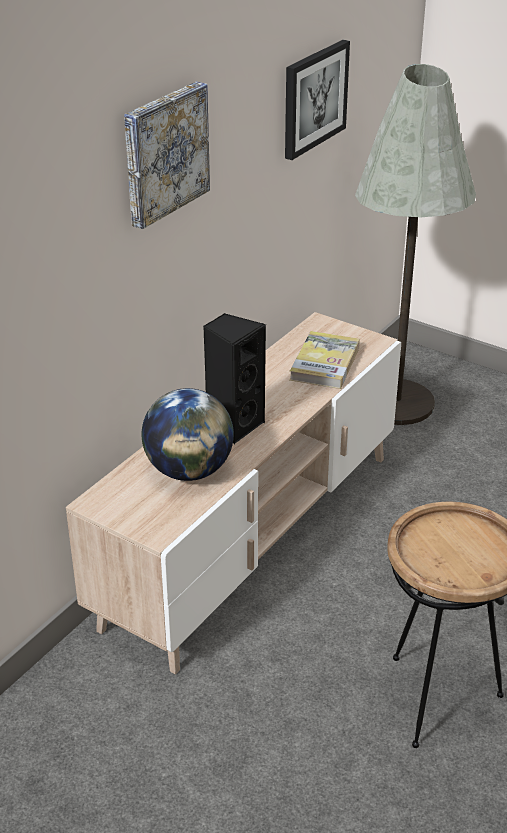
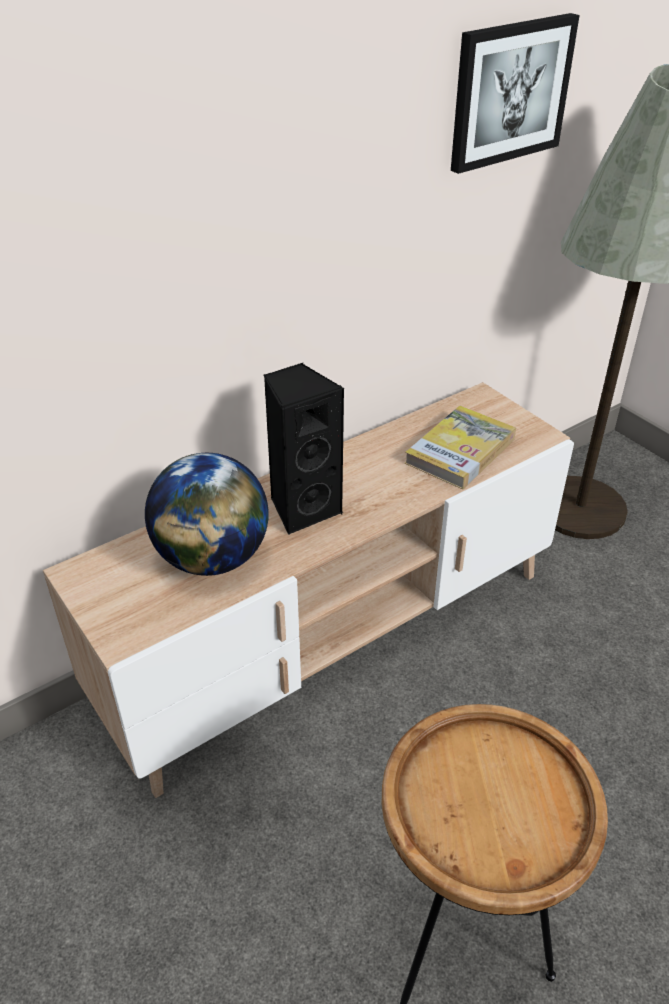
camera: 20 degrees right, 5 degrees up
picture [124,81,210,229] -> none

